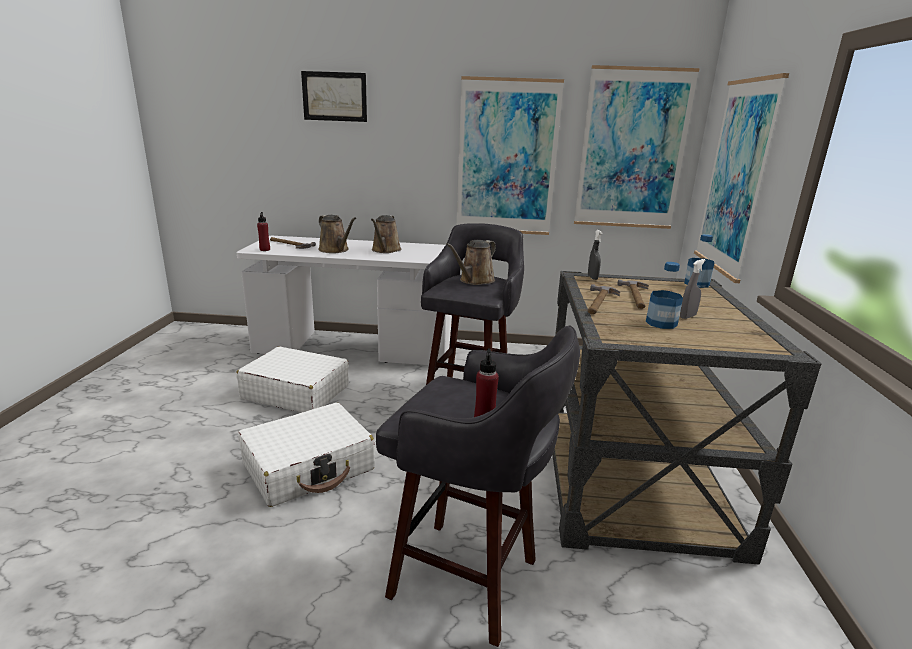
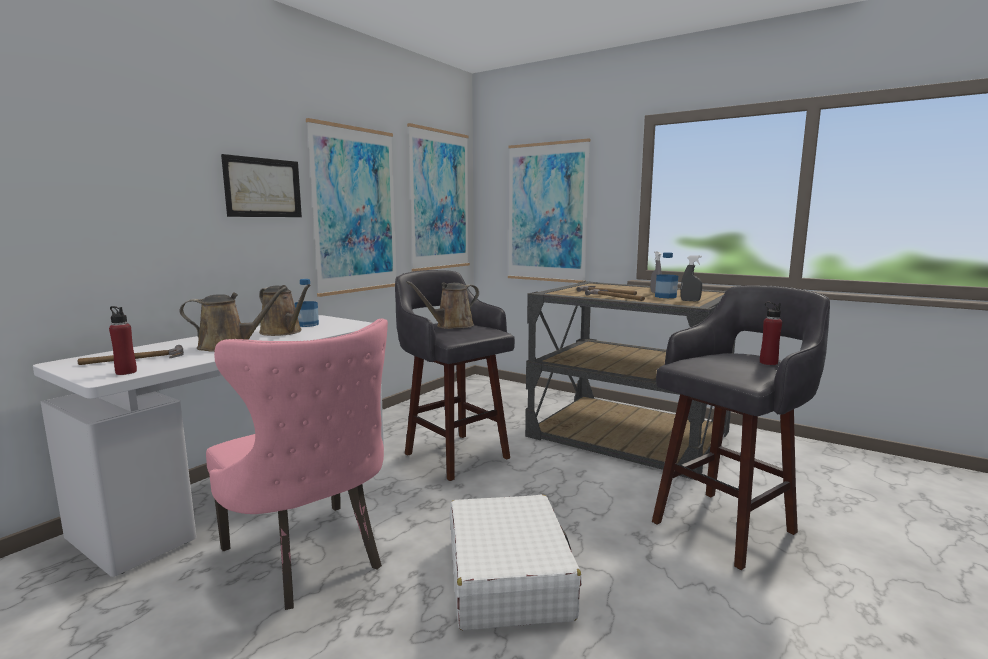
camera: 60 degrees left, 10 degrees down
white suitcase [236,347,349,413] -> pink chair [206,318,388,610]
picture [301,71,367,122] -> picture moved to [221,154,302,217]
brown watering can [446,240,496,285] -> brown watering can turned 75 degrees clockwise [406,281,479,329]
grey spray bottle [588,230,603,280] -> grey spray bottle moved to [681,255,702,301]
bottle [684,234,714,288] -> bottle moved to [295,279,319,327]

